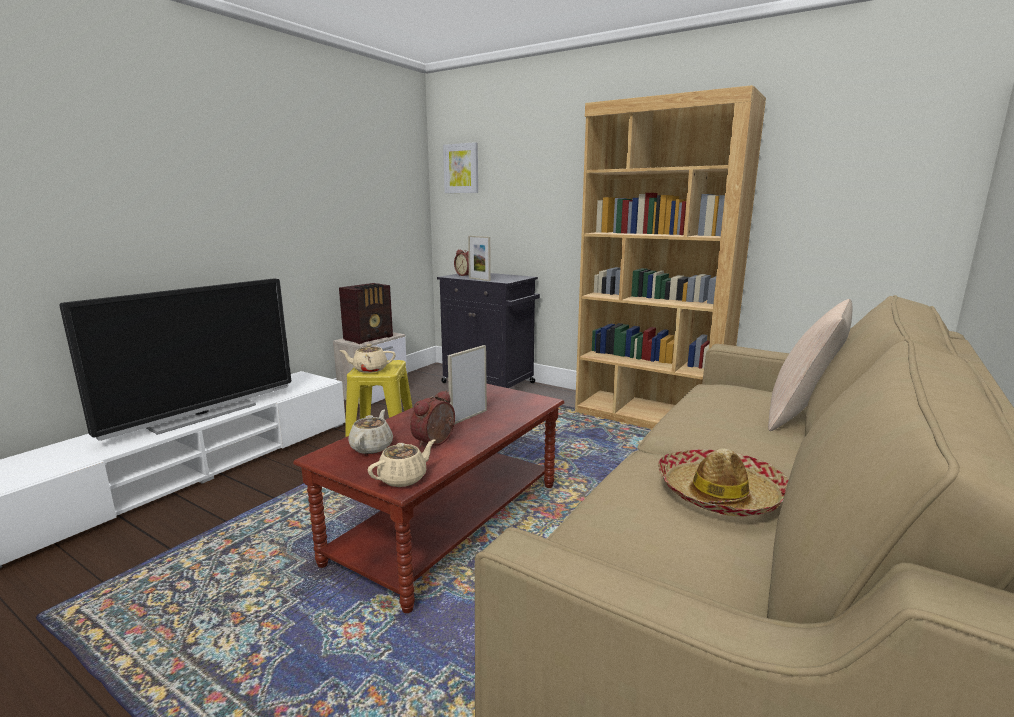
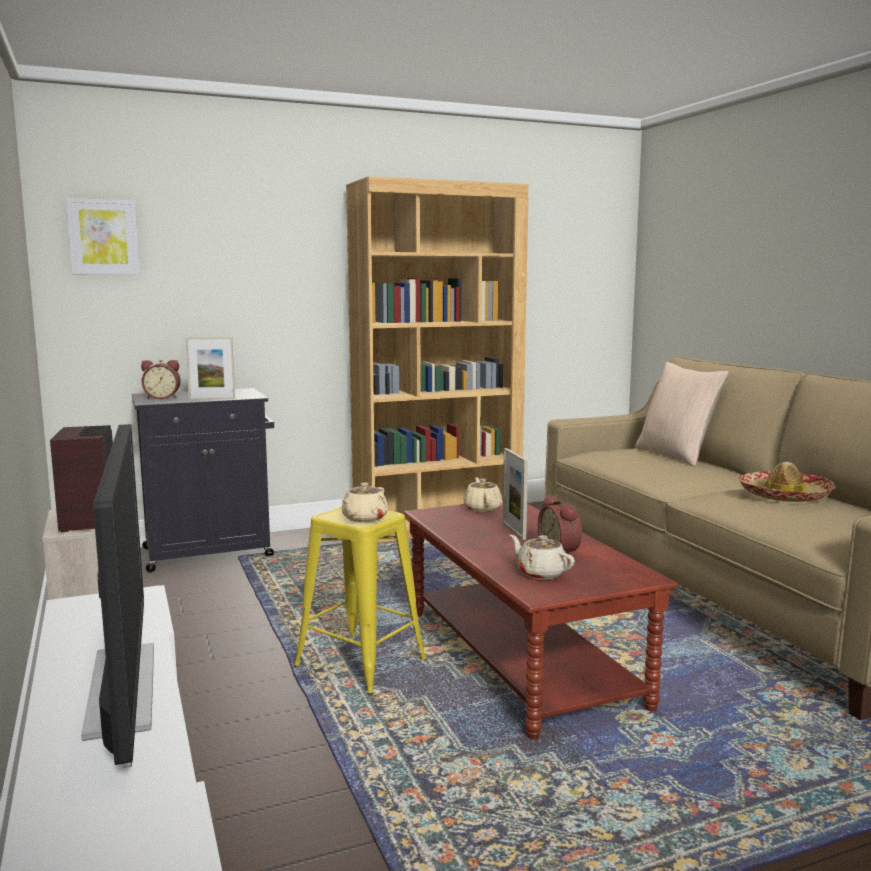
camera: 55 degrees left, 5 degrees down
beige teapot [368,439,436,487] -> beige teapot moved to [464,477,502,512]

